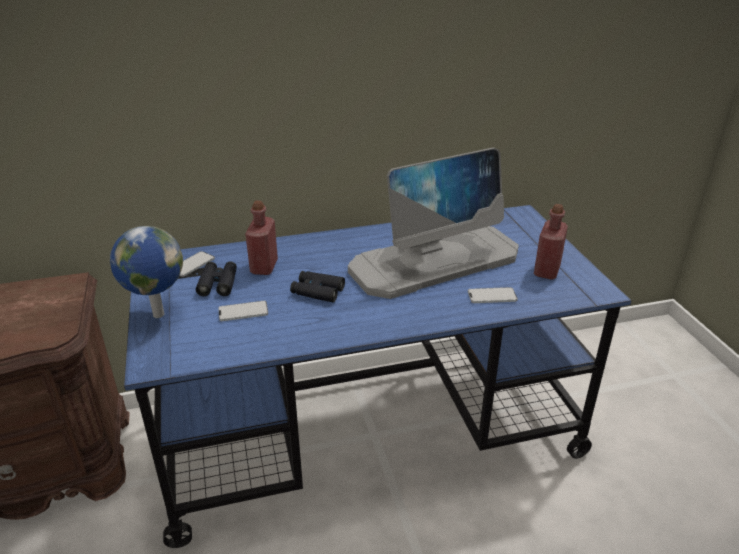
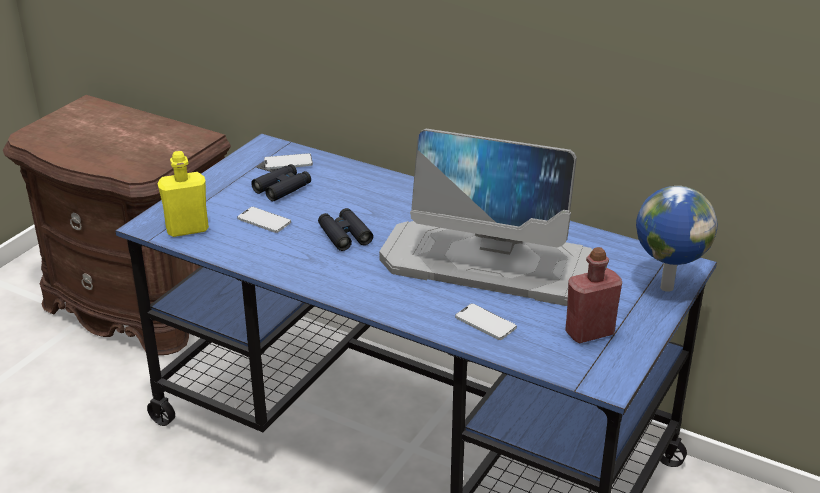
camera: 45 degrees right, 0 degrees up
globe [110,226,183,318] -> globe moved to [636,186,718,292]
red bottle [245,201,278,275] -> none
none -> yellow bottle [157,151,209,237]

